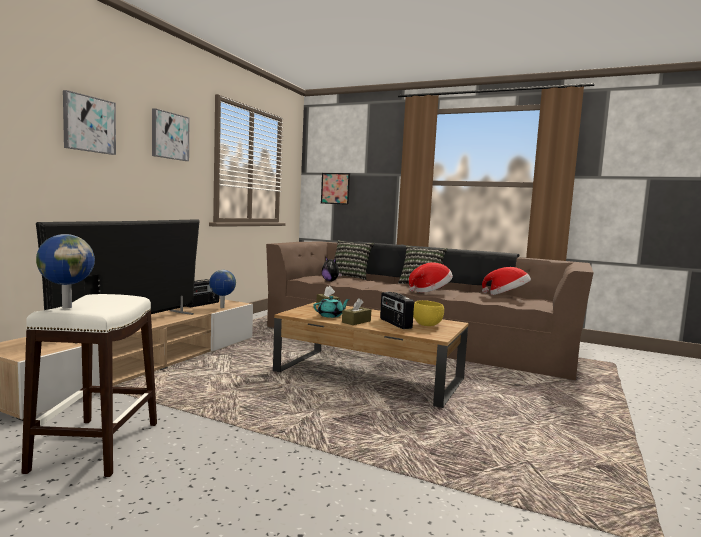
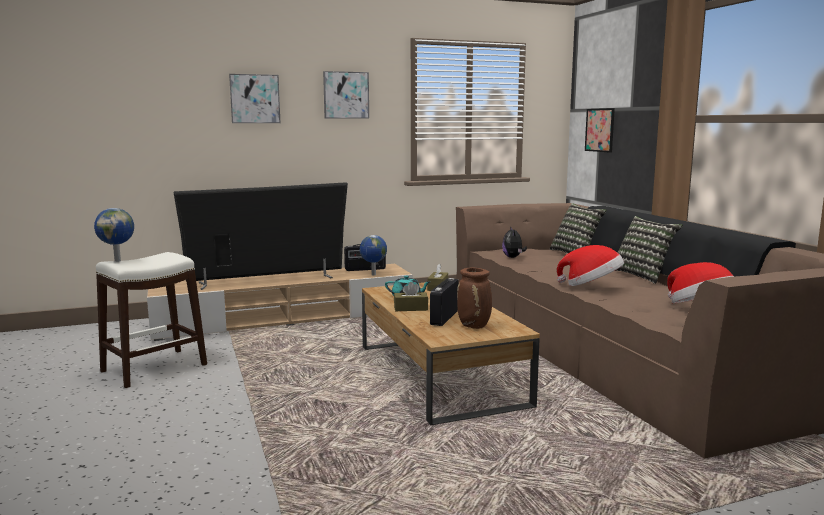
camera: 45 degrees right, 5 degrees up
yellow bowl [413,300,444,326] -> brown vase [457,268,492,329]

